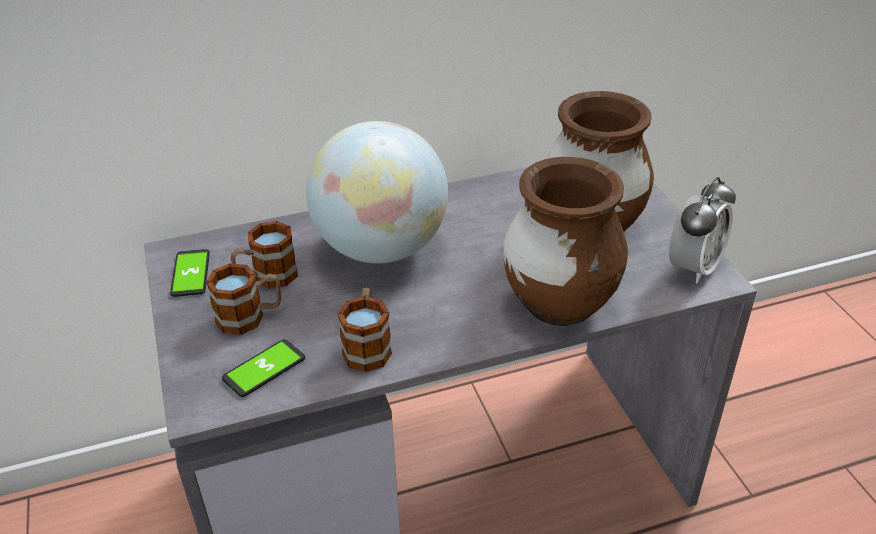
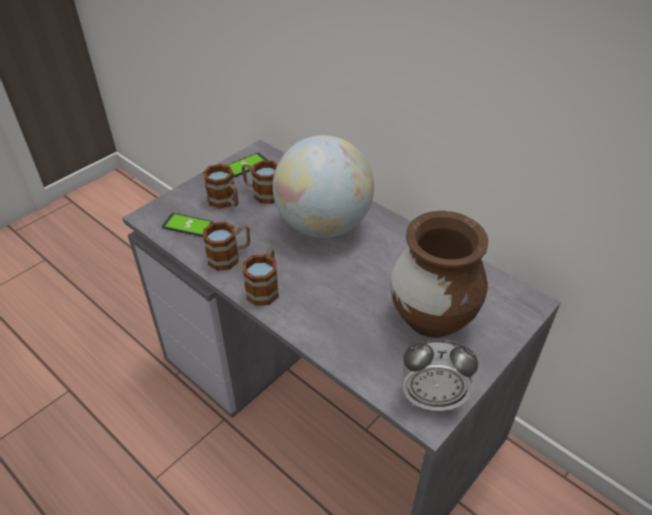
camera: 60 degrees right, 5 degrees up
brown vase [503,157,628,326] -> none
none -> mug [243,248,279,306]

